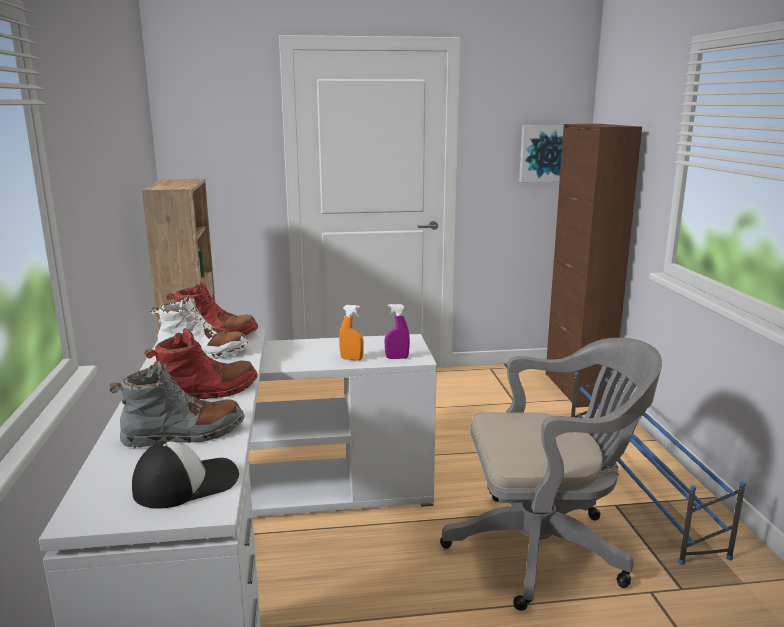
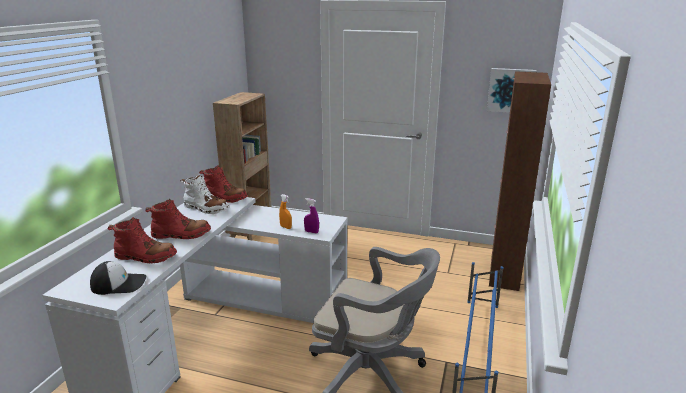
camera: 25 degrees right, 5 degrees up
grey boot [109,360,245,449] -> red boot [107,217,177,263]

